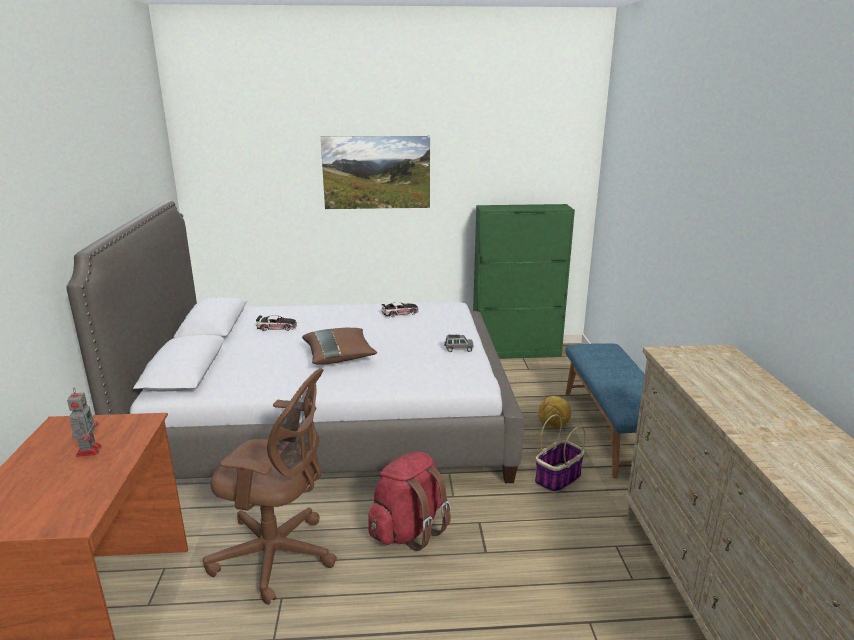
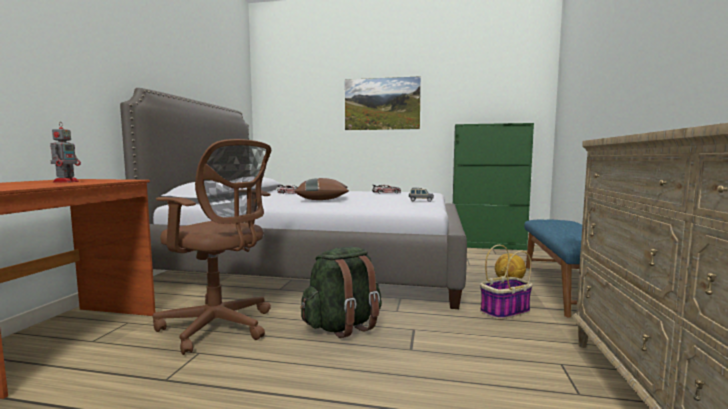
camera: 15 degrees right, 15 degrees down
red backpack [368,451,451,551] -> green backpack [300,247,382,338]

